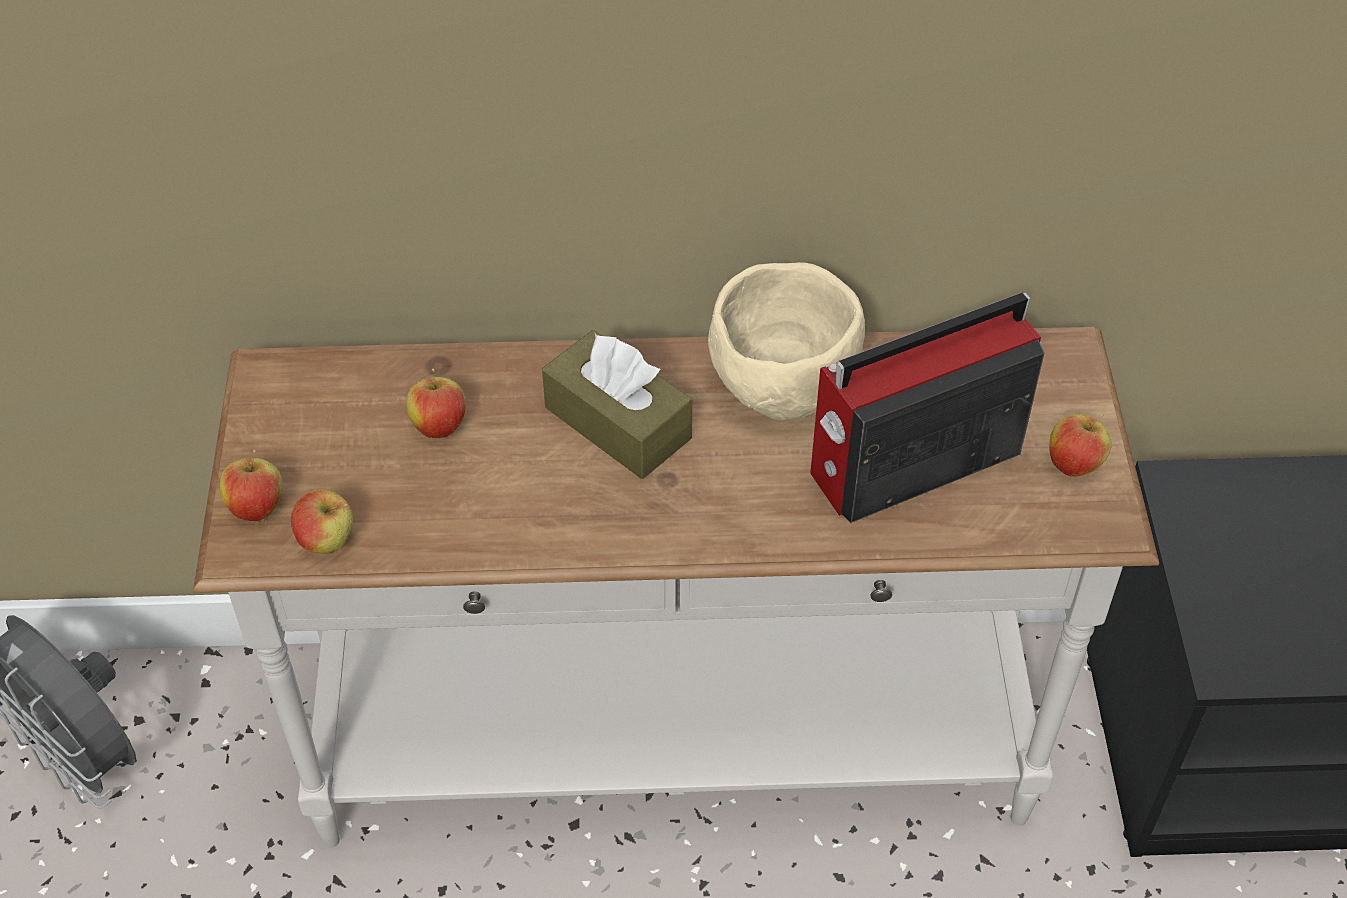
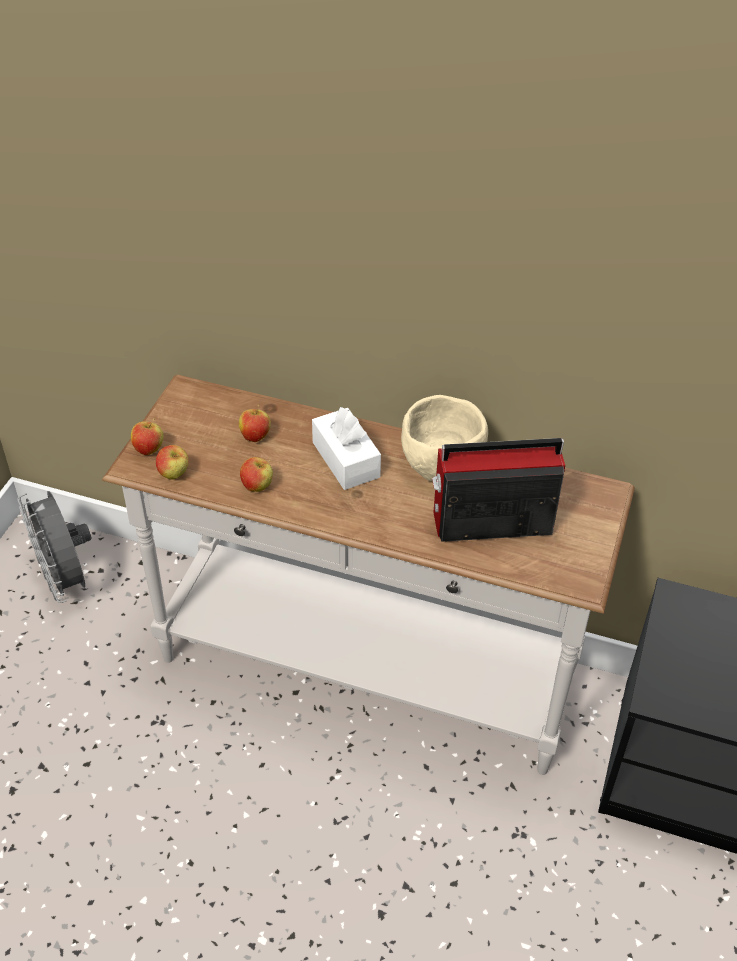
camera: 20 degrees right, 5 degrees down
brown tissue box [542,330,692,479] -> white tissue box [312,407,381,490]
apple [1049,414,1112,477] -> apple moved to [240,457,273,492]

